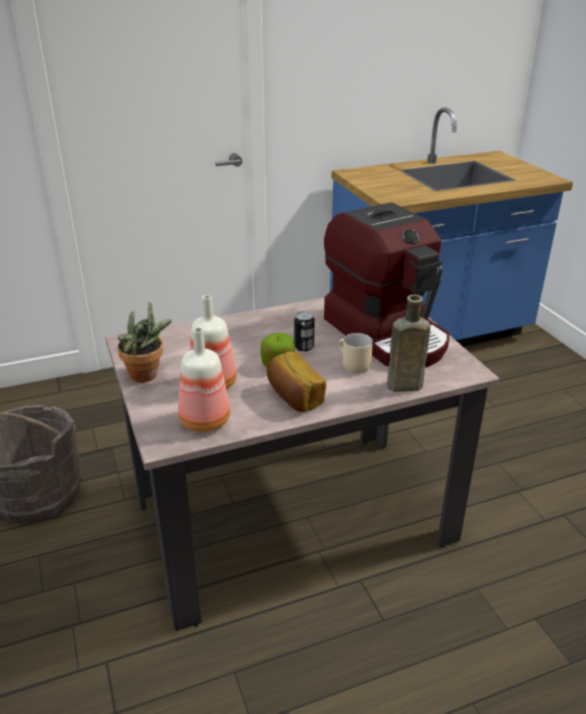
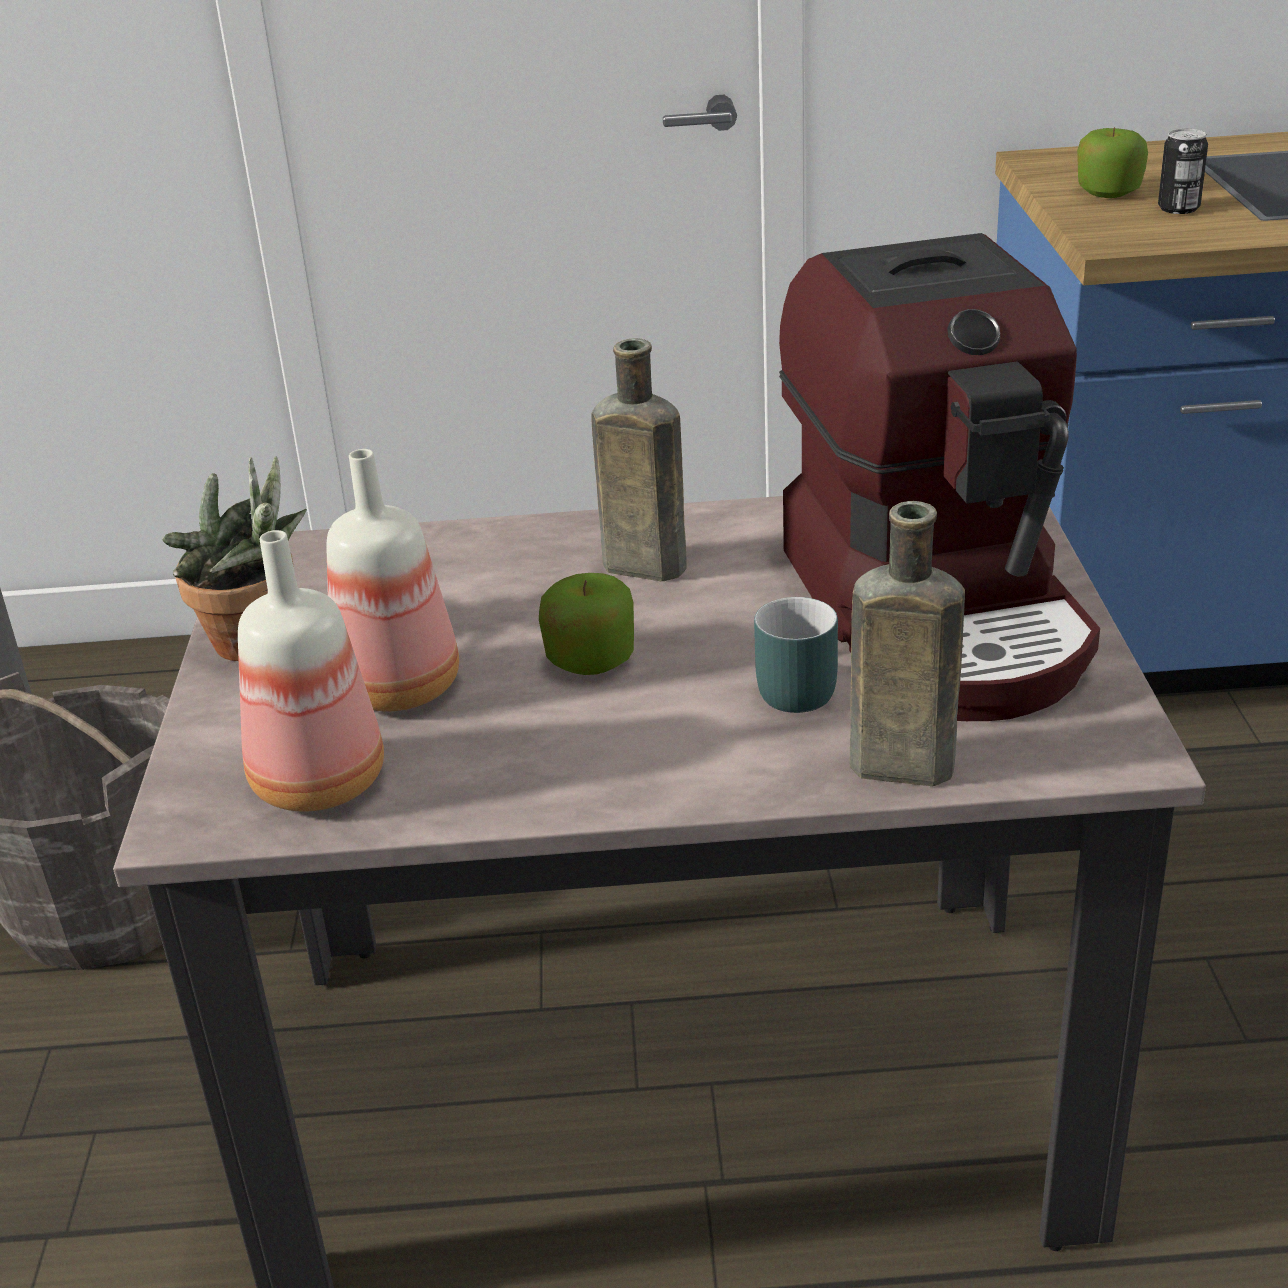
camera: 20 degrees right, 0 degrees up
bread [267,352,326,412] -> none
can [294,311,315,352] -> can moved to [1158,129,1208,214]
beige mug [339,333,373,373] -> turquoise mug [754,597,838,713]
none -> brown bottle [591,338,687,581]
none -> apple [1077,127,1148,198]

